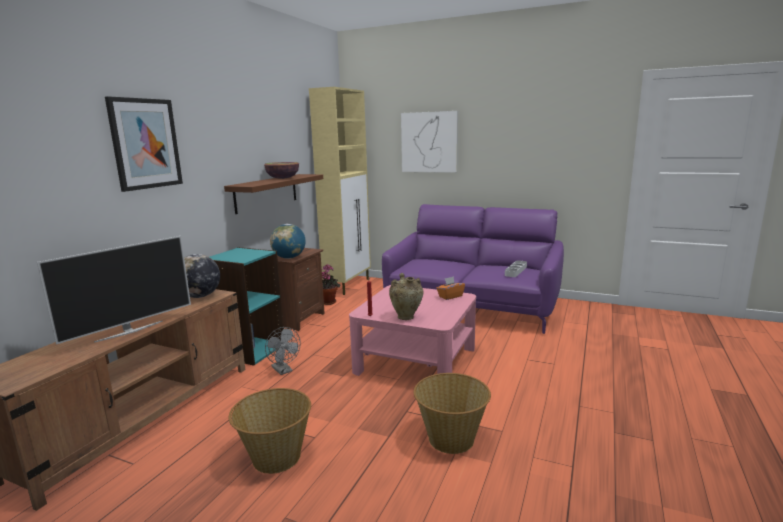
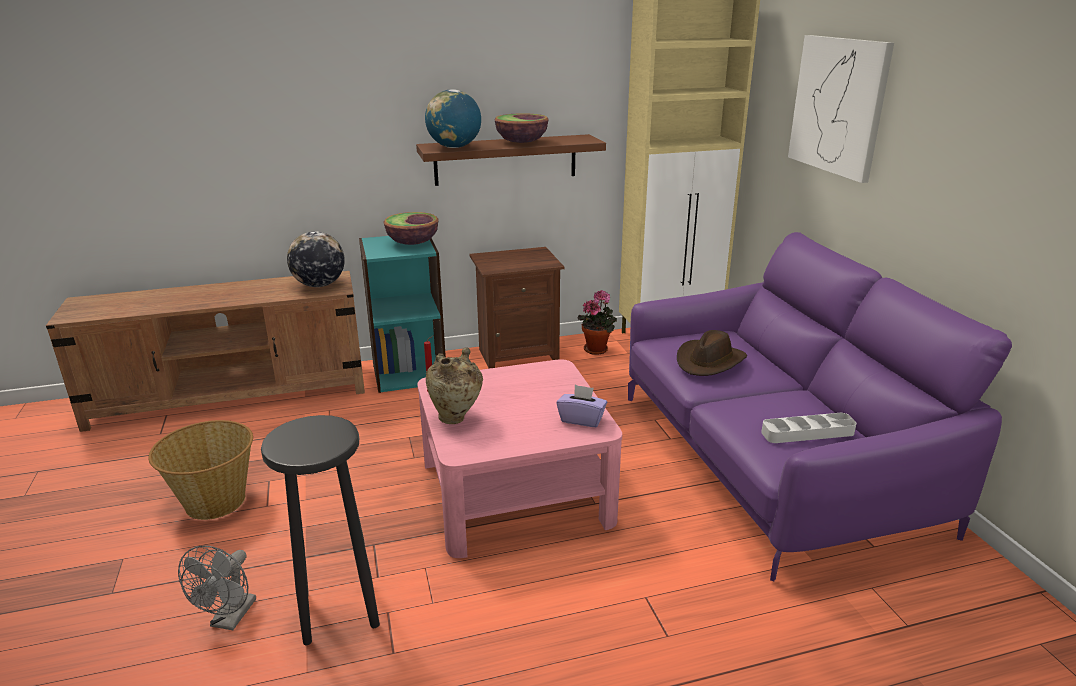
camera: 50 degrees right, 10 degrees up
television [37,236,191,344] -> none
picture [105,96,183,192] -> none
grey fan [265,327,301,375] -> grey fan moved to [178,546,256,630]
globe [270,224,306,259] -> globe moved to [425,89,481,148]
basket [414,373,491,454] -> black stool [261,415,380,645]
orange tissue box [437,276,465,300] -> purple tissue box [556,385,607,427]
none -> bowl [383,212,439,245]
none -> brown hat [677,330,747,376]

